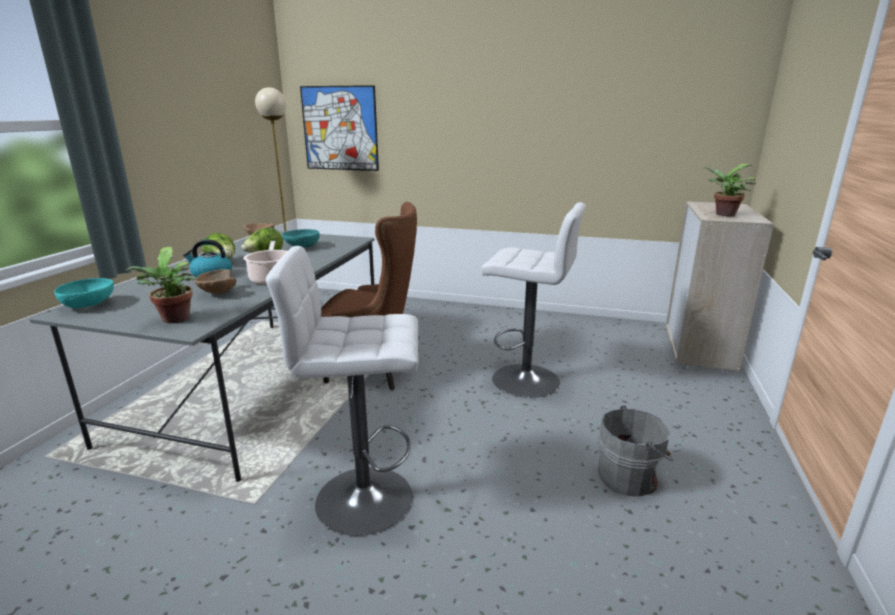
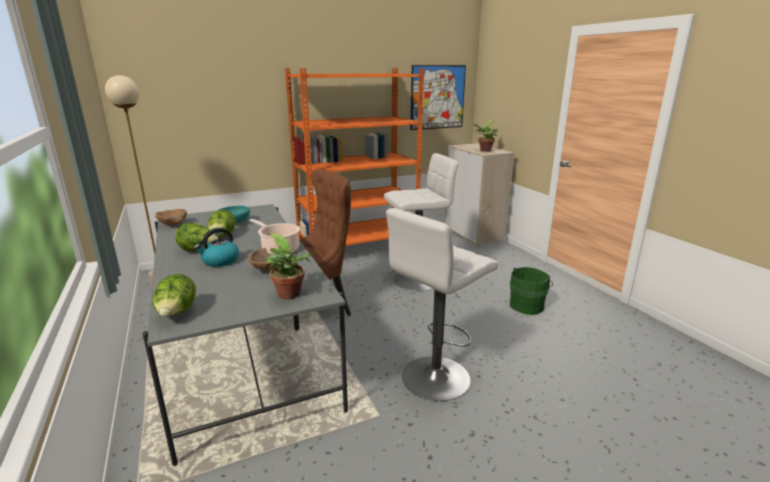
camera: 40 degrees left, 0 degrees up
turquoise bowl [54,278,114,308] -> lettuce [152,274,196,317]
picture [300,85,379,171] -> picture moved to [410,65,466,130]
grey bucket [598,406,673,496] -> green bucket [510,267,553,315]
none -> orange bookcase [285,68,424,246]

